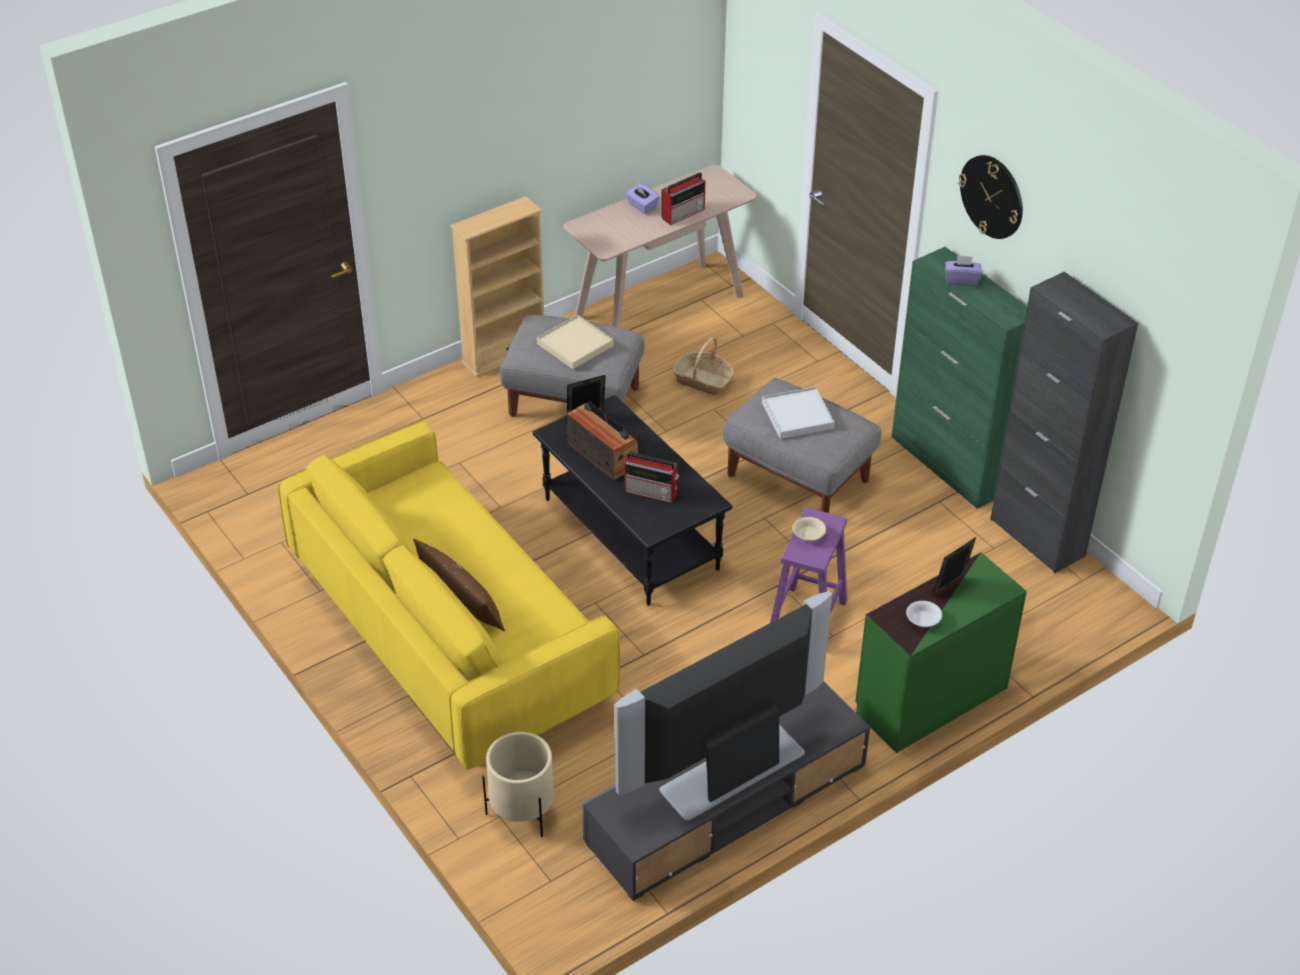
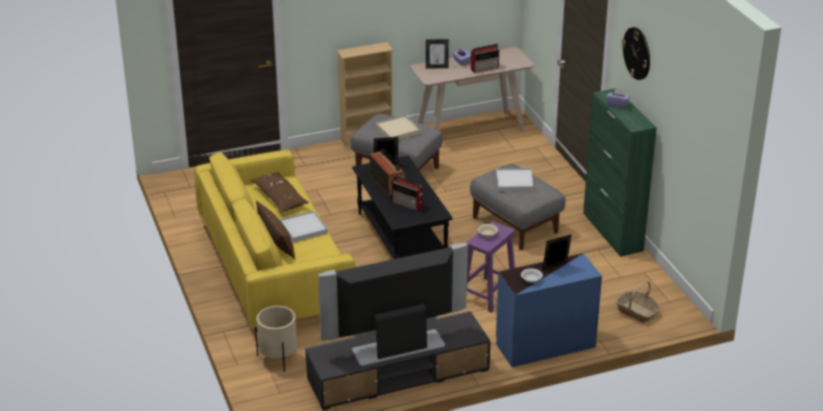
camera: 15 degrees right, 10 degrees down
basket [673,337,734,395] -> basket moved to [616,281,660,323]
green dresser [855,552,1027,753] -> blue dresser [496,253,602,367]
black cabinet [990,272,1138,573] -> none
none -> brown pillow [251,172,309,212]
none -> white tray [280,211,328,242]
none -> picture frame [426,39,449,68]

